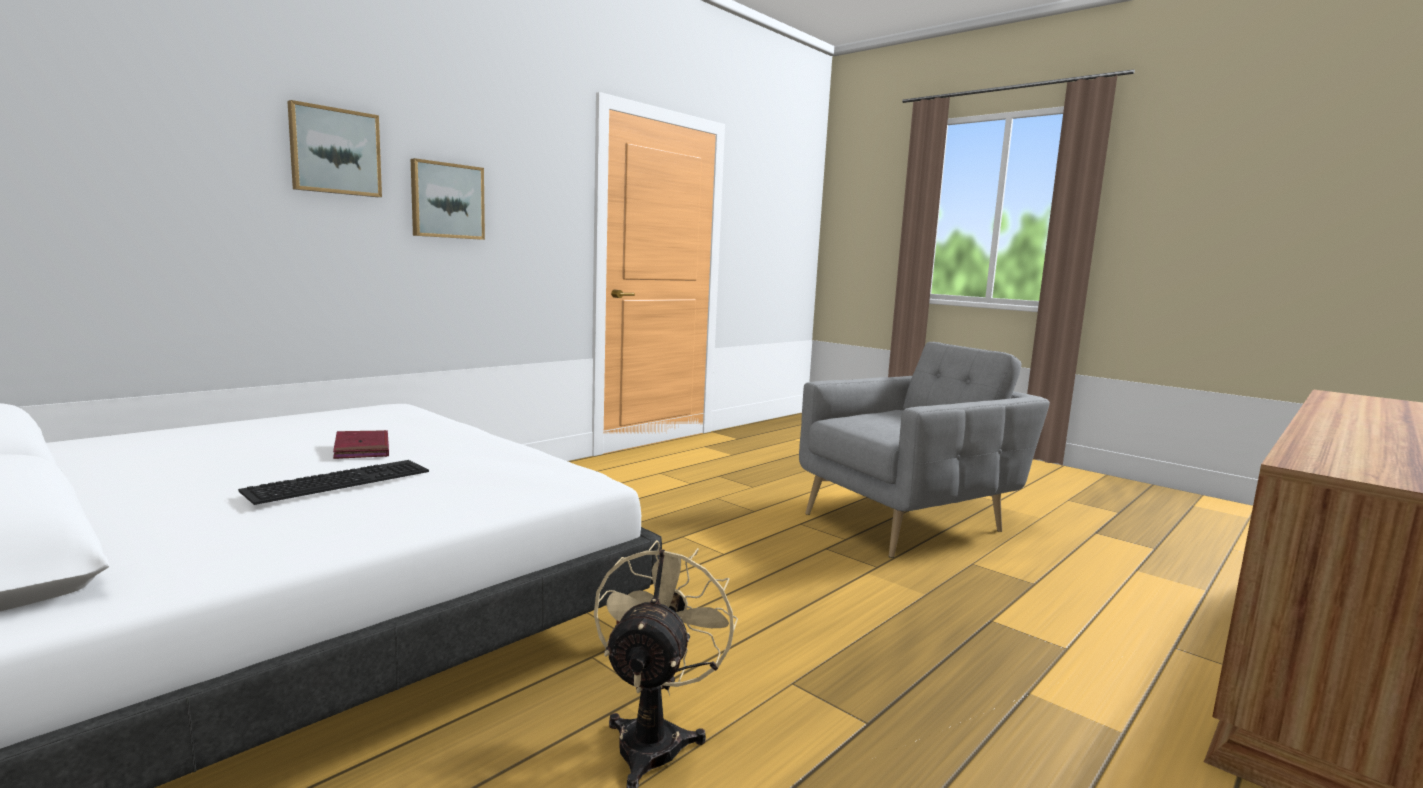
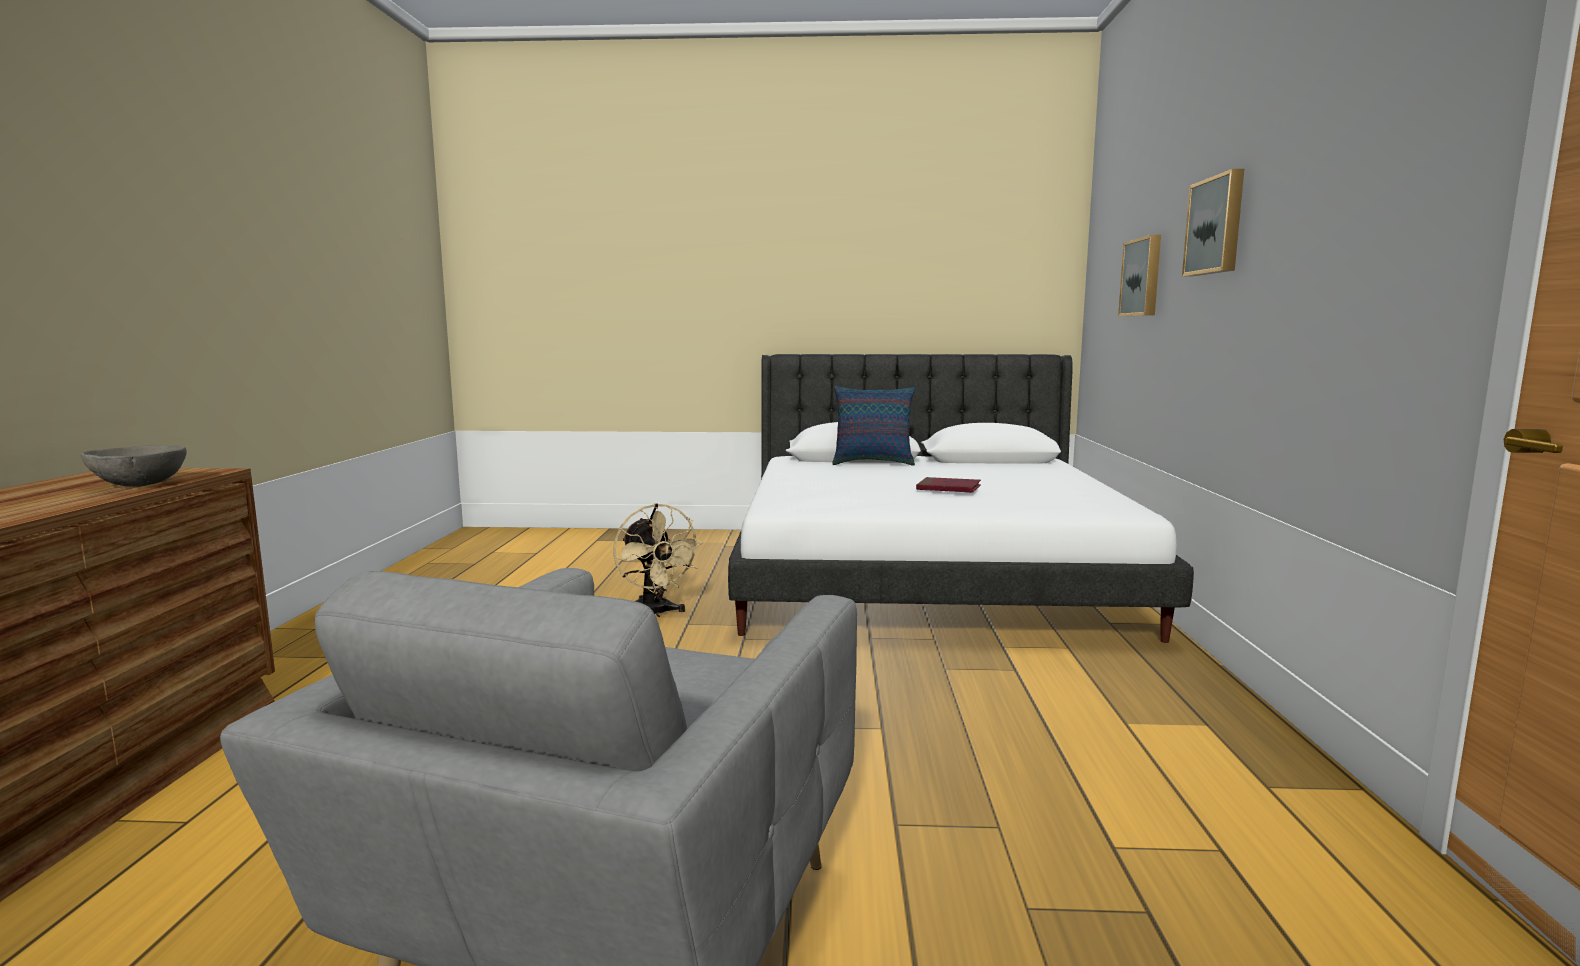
camera: 140 degrees right, 0 degrees up
keyboard [238,460,429,505] -> none
picture [411,158,485,240] -> picture moved to [1118,235,1161,316]
none -> grey bowl [81,445,187,487]
none -> blue pillow [832,386,915,466]

